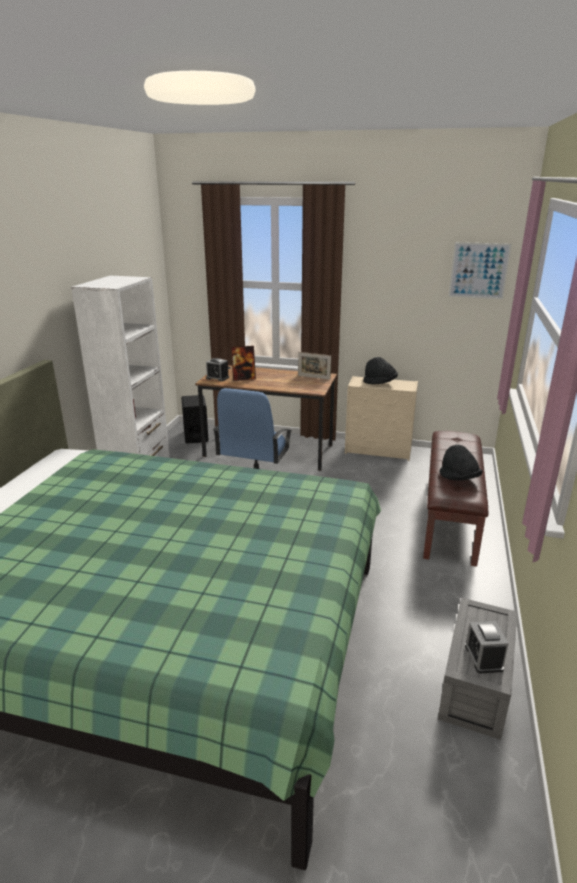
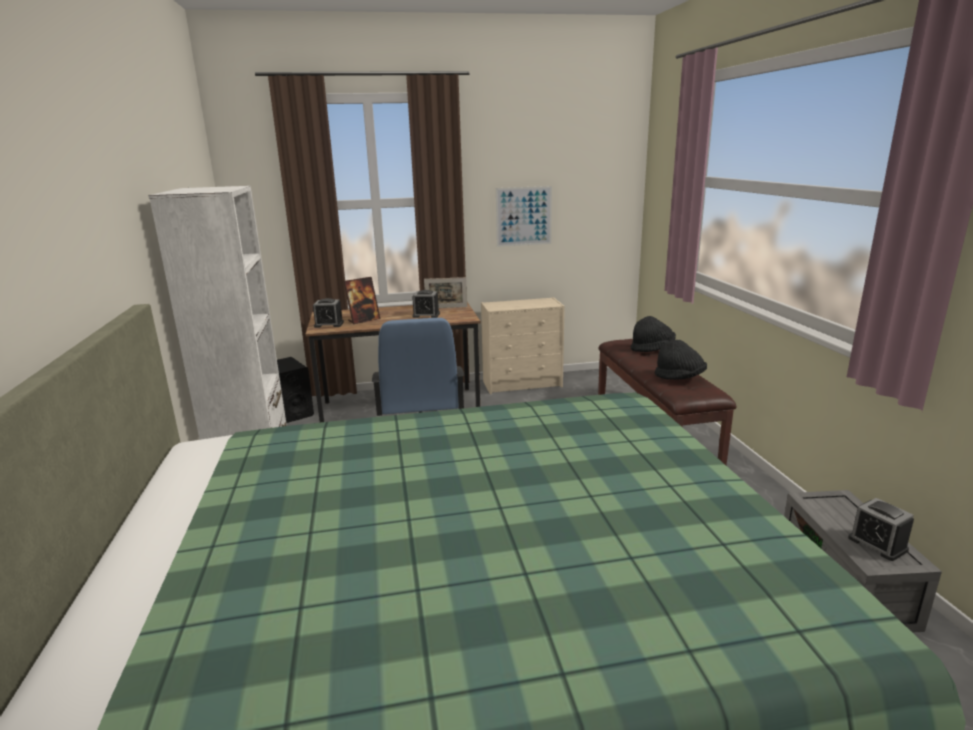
camera: 25 degrees left, 5 degrees down
black hat [363,357,398,384] -> black hat moved to [630,316,676,352]
picture [449,242,511,299] -> picture moved to [496,186,552,247]
none -> alarm clock [412,290,440,318]

